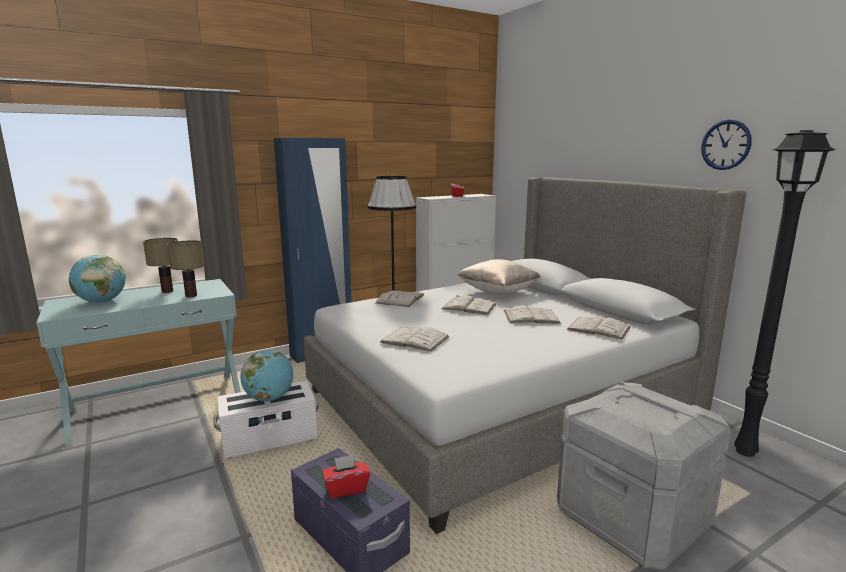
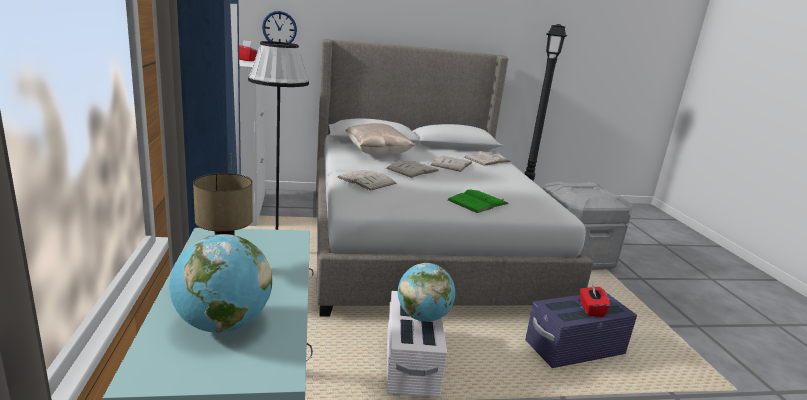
camera: 70 degrees left, 5 degrees up
table lamp [167,240,204,297] -> none
white book [379,327,450,352] -> green book [448,190,509,213]
wall clock [701,120,752,170] -> wall clock moved to [262,11,297,43]

